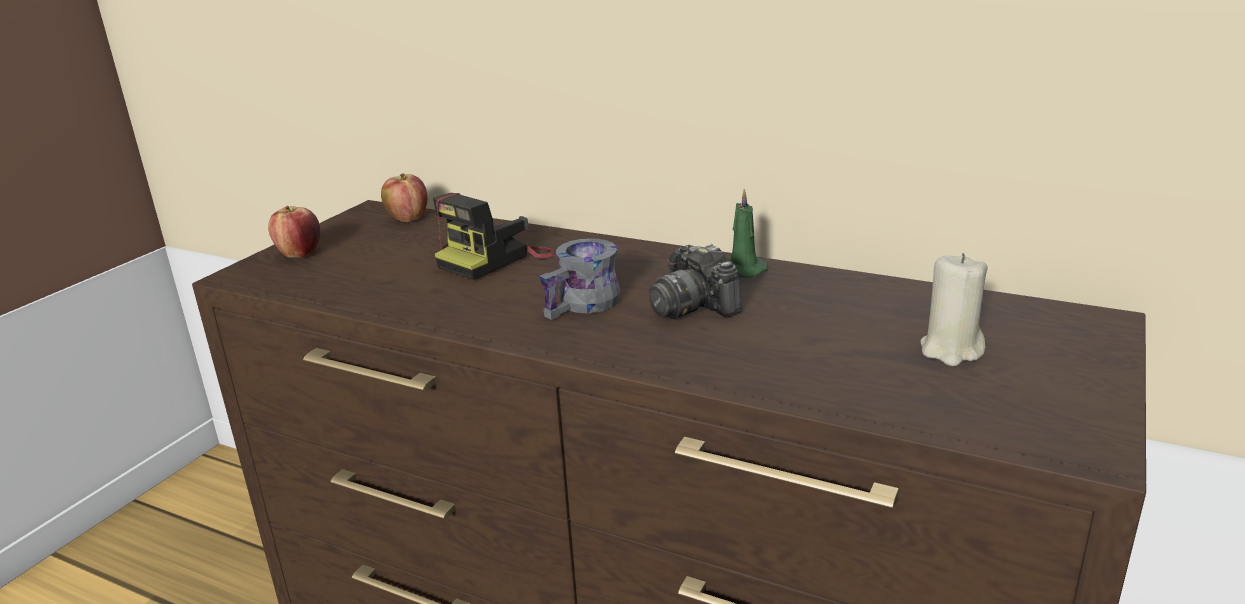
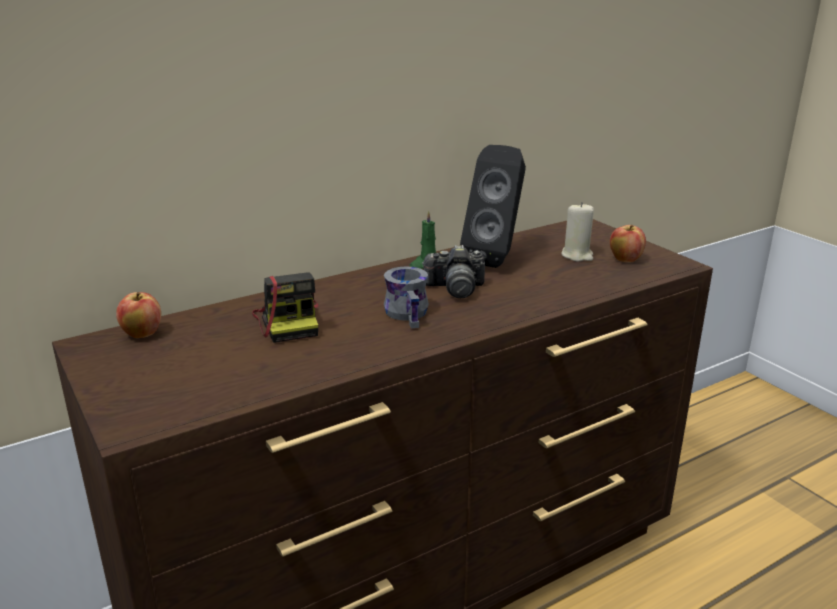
camera: 60 degrees left, 0 degrees up
apple [268,206,321,258] -> apple moved to [610,225,646,263]
none -> black speaker [460,145,526,268]

